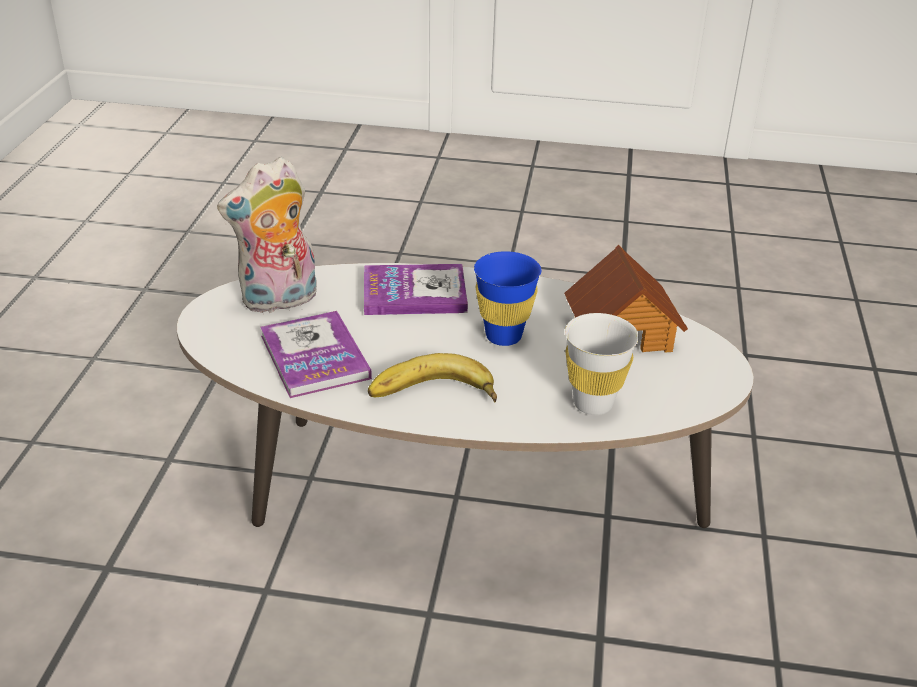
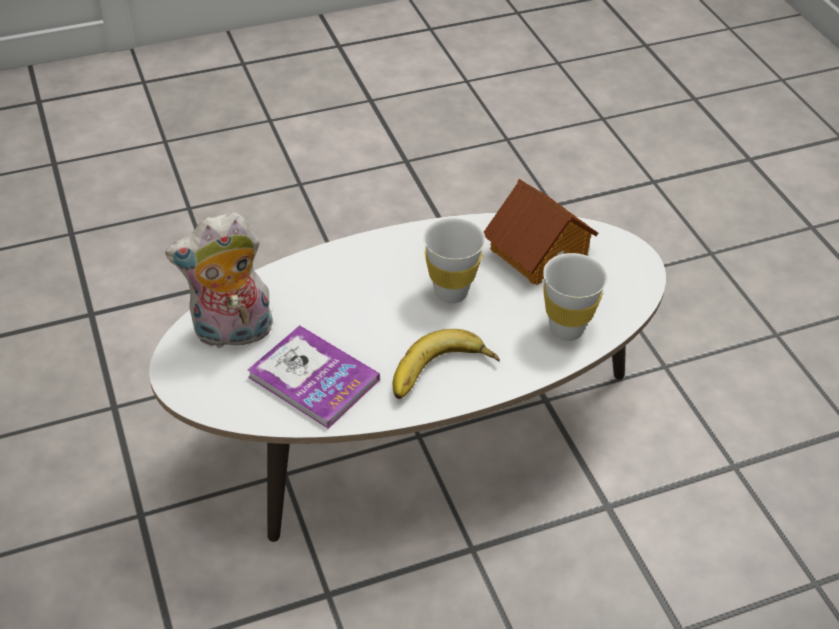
camera: 30 degrees left, 10 degrees up
plush toy [217,157,317,313] -> plush toy turned 45 degrees clockwise [165,212,273,348]
book [364,264,468,315] -> none
blue cup [474,251,541,346] -> white cup [423,218,485,303]

